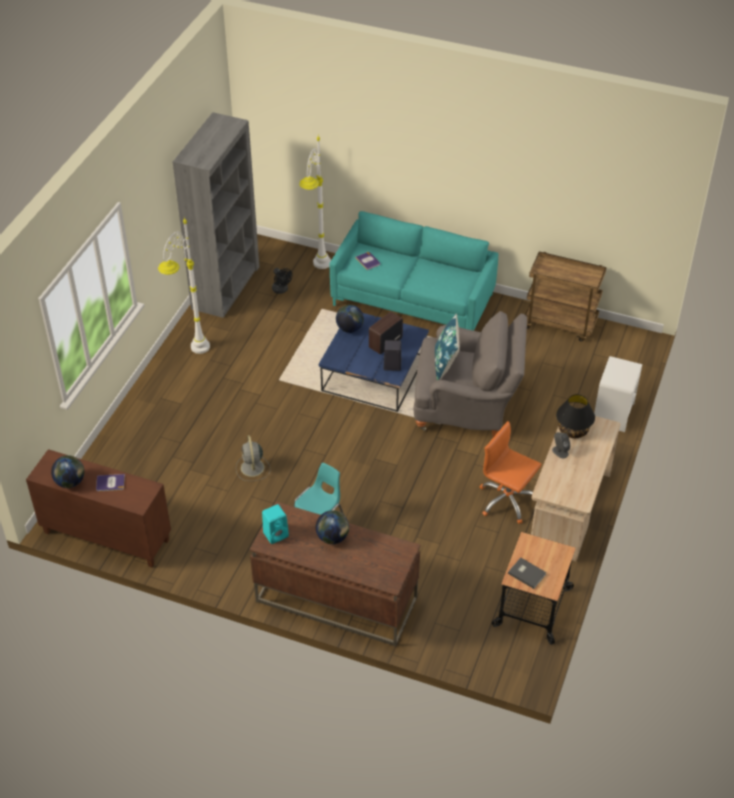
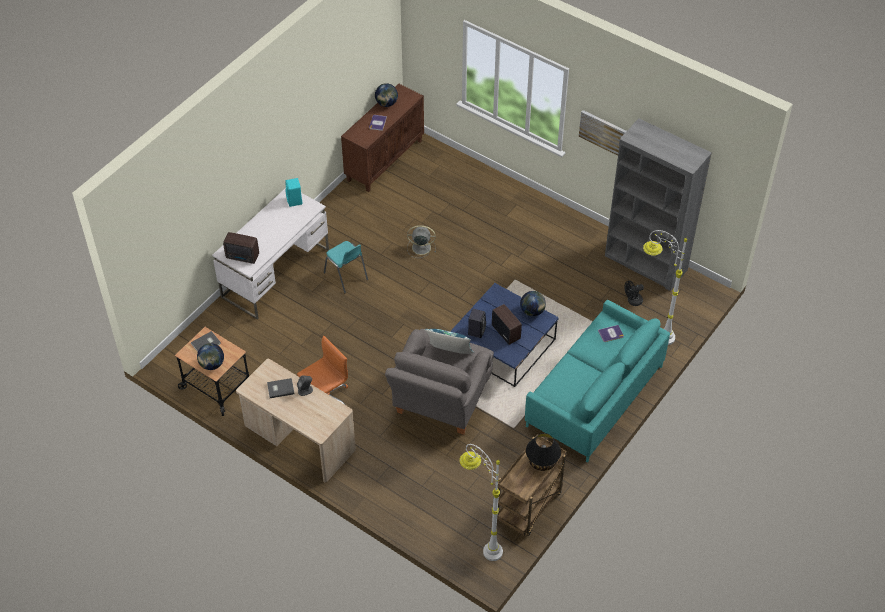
camera: 105 degrees right, 5 degrees up
white floor lamp [158,217,210,354] -> white floor lamp moved to [460,444,503,561]
brown desk [249,502,420,647] -> white desk [212,188,329,319]
globe [316,510,349,544] -> globe moved to [197,343,224,370]
black table lamp [556,394,595,438] -> black table lamp moved to [526,433,561,471]
white nightstand [594,356,642,432] -> none
none -> radio [223,232,259,264]
none -> grey book [267,378,295,398]
none -> picture [579,110,626,156]

